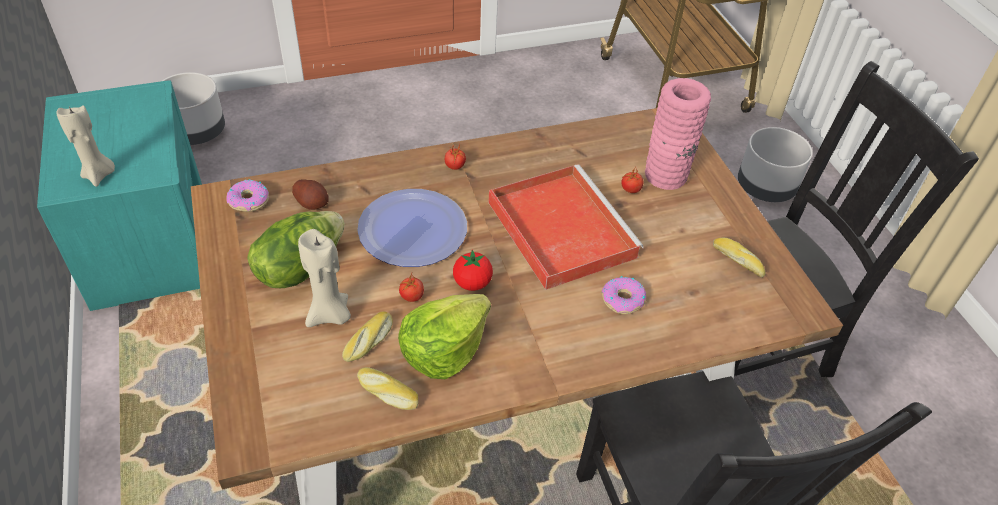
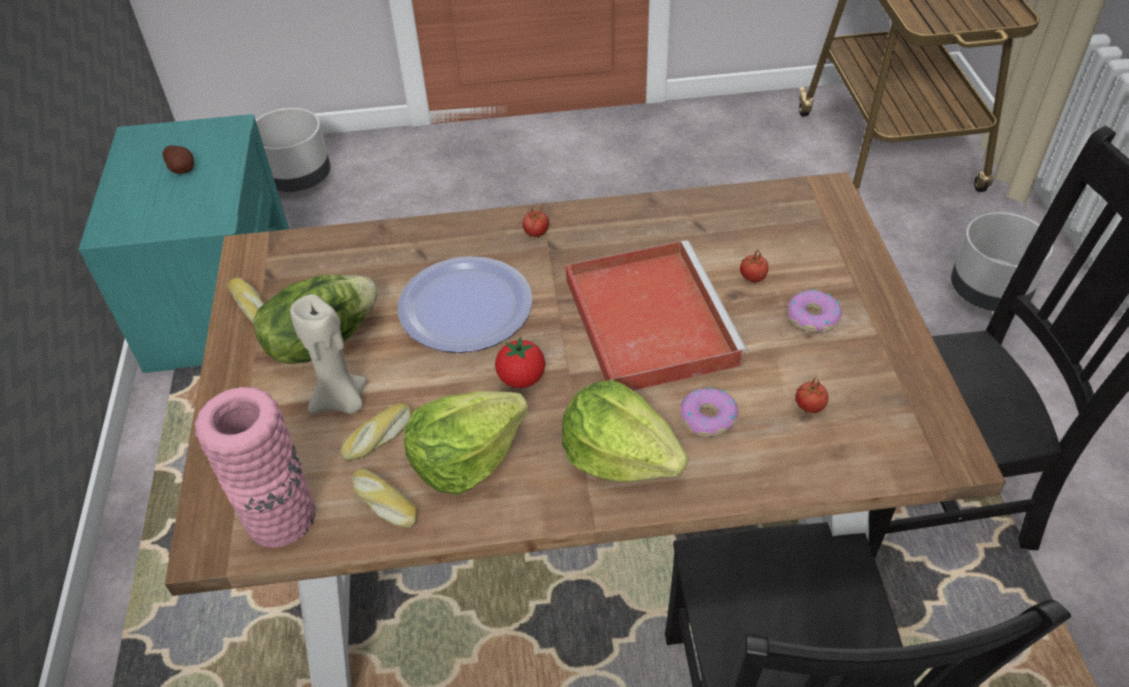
camera: 15 degrees right, 0 degrees up
beige candle [56,105,115,187] -> none
donut [226,179,269,212] -> donut moved to [788,290,842,332]
potato [292,179,329,210] -> potato moved to [162,145,194,174]
tomato [399,274,424,302] -> tomato moved to [796,375,828,413]
pink vase [645,78,711,190] -> pink vase moved to [194,387,315,548]
bread [713,237,766,278] -> bread moved to [227,278,264,324]
none -> lettuce [562,380,689,482]

